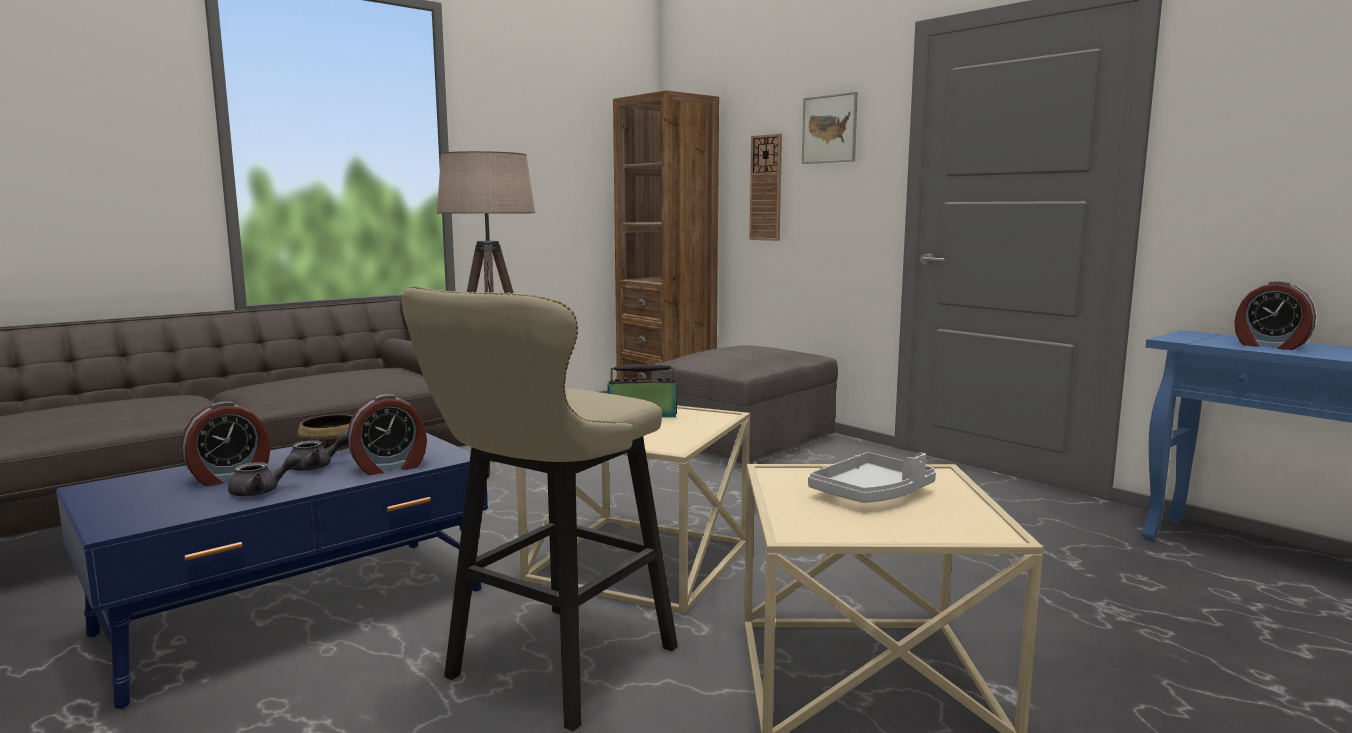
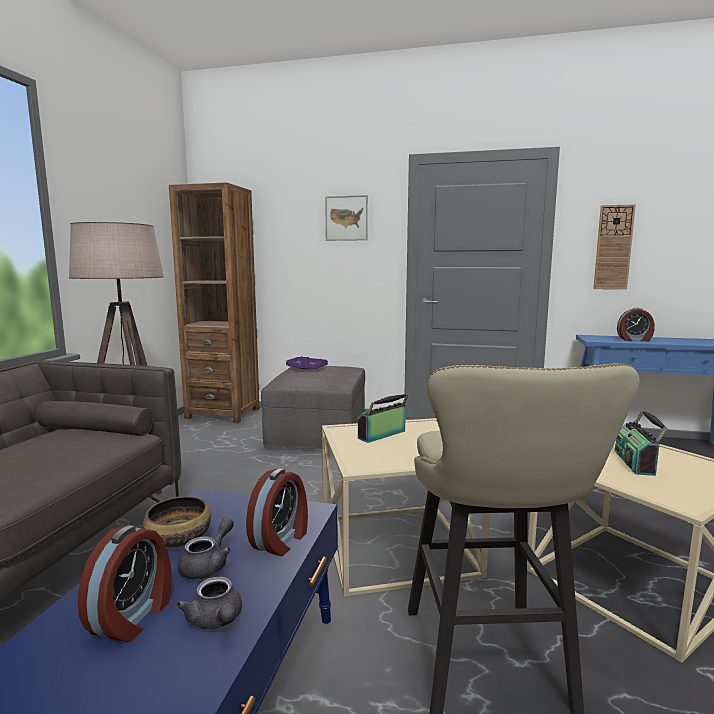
camera: 35 degrees left, 0 degrees up
grey teapot [228,453,301,497] -> grey teapot turned 120 degrees clockwise [177,577,242,629]
wall clock [749,134,782,241] -> wall clock moved to [593,204,636,290]
grey tray [808,452,936,503] -> radio [615,410,667,476]
none -> purple tray [286,356,328,370]

